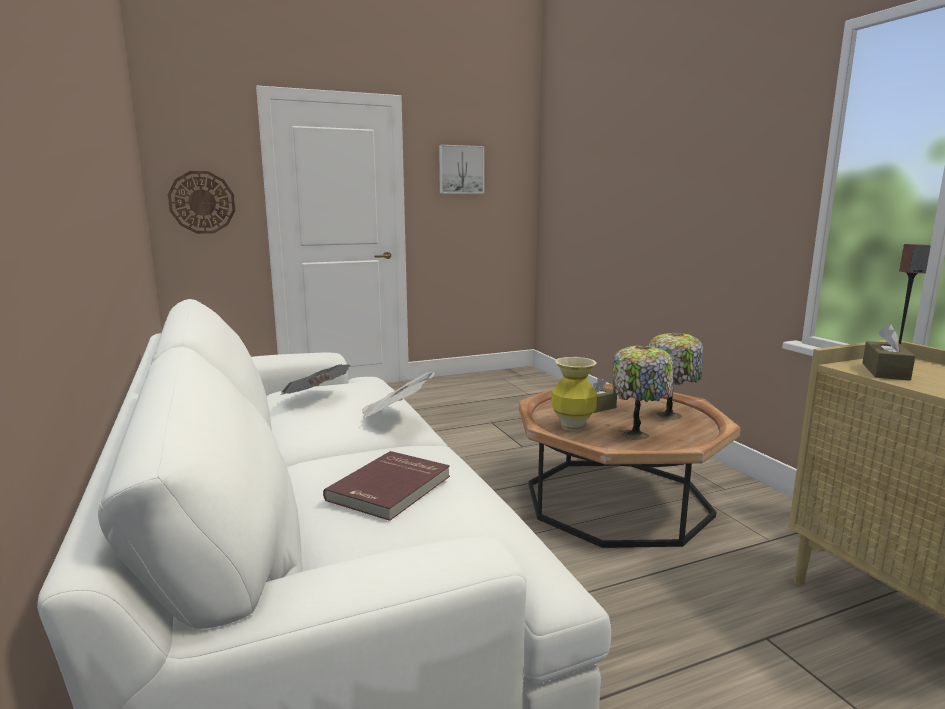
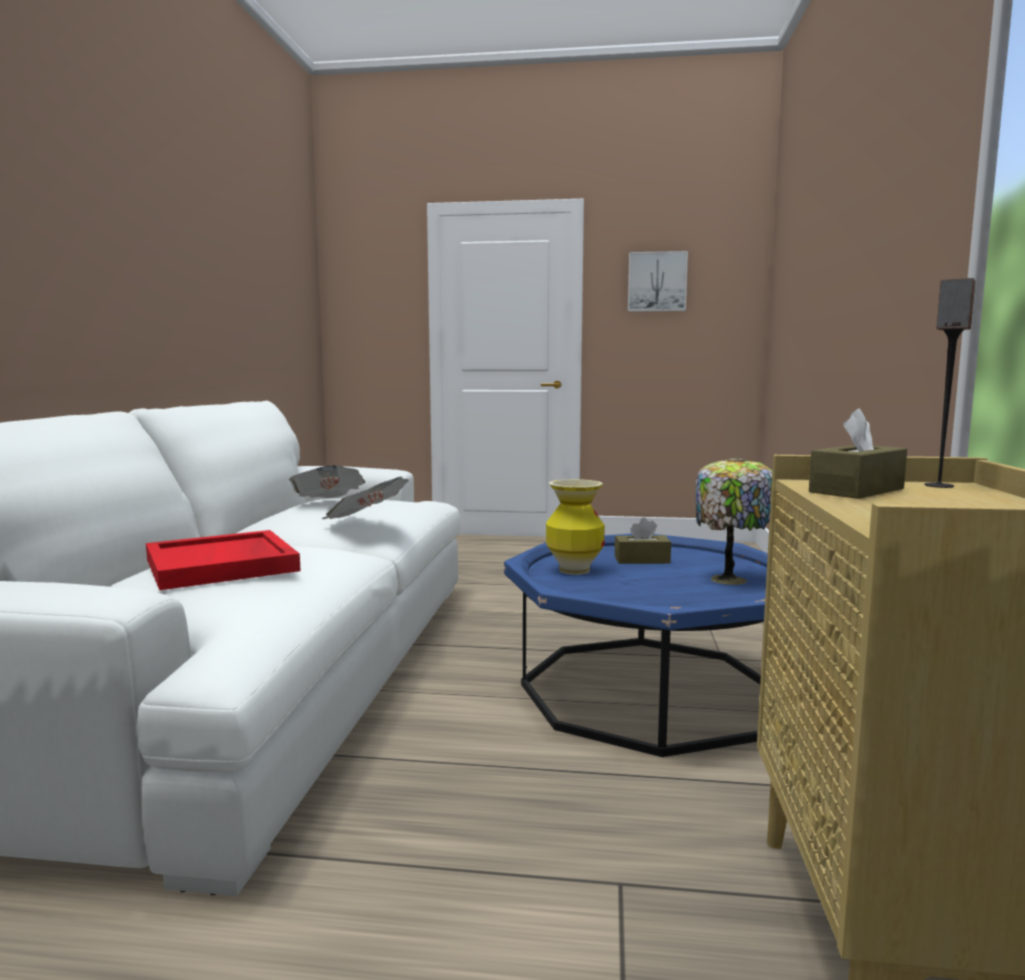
camera: 30 degrees right, 5 degrees down
wall clock [168,171,235,234] -> none
red book [323,451,450,521] -> red tray [146,530,301,590]
brown coffee table [519,384,741,548] -> blue coffee table [504,534,768,757]
table lamp [613,344,673,440] -> none

